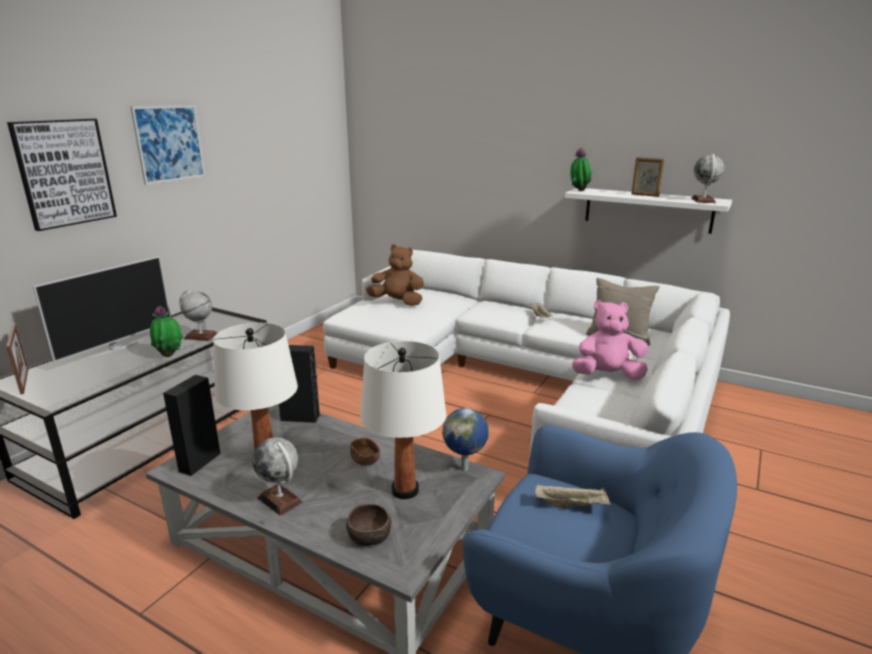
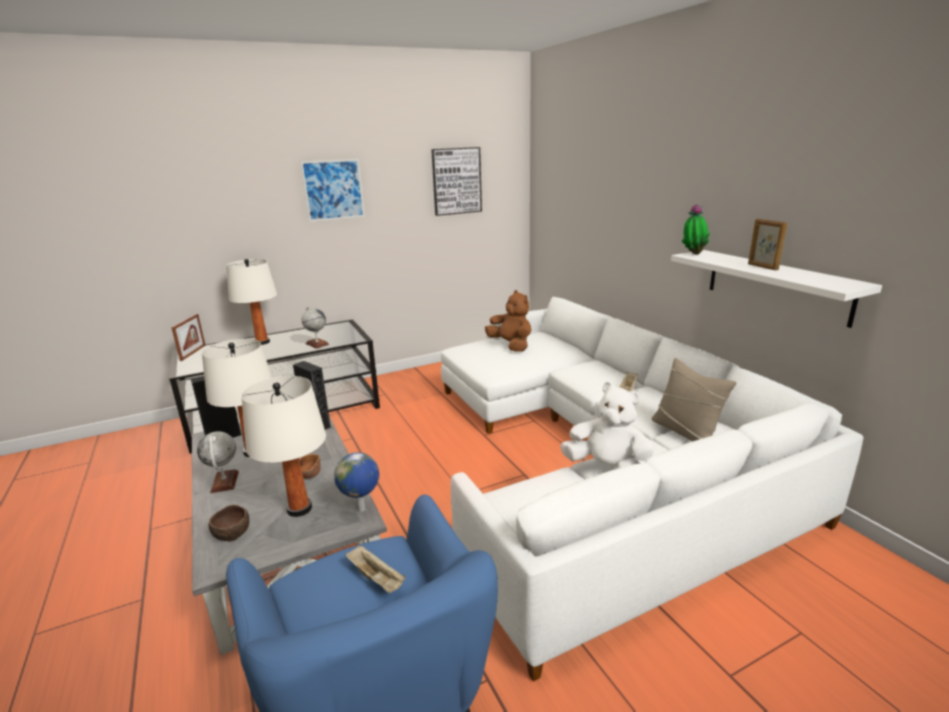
camera: 35 degrees right, 0 degrees up
picture [7,119,117,231] -> picture moved to [431,147,482,216]
television [33,256,171,362] -> white table lamp [226,259,277,345]
potted plant [150,306,183,357] -> none
pink plush toy [572,300,648,380] -> white plush toy [560,382,654,468]
globe [691,154,724,203] -> none

